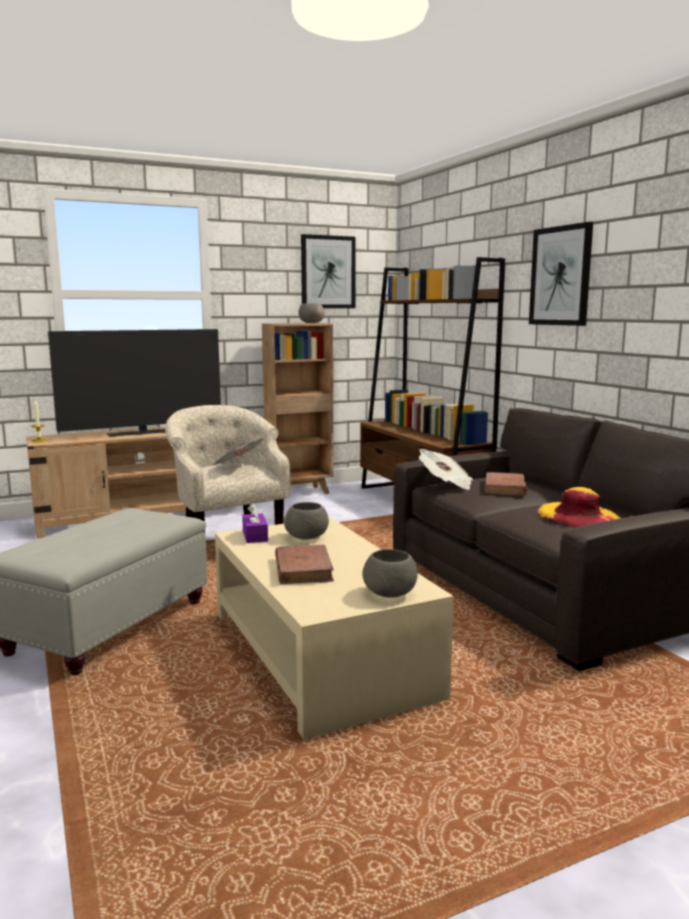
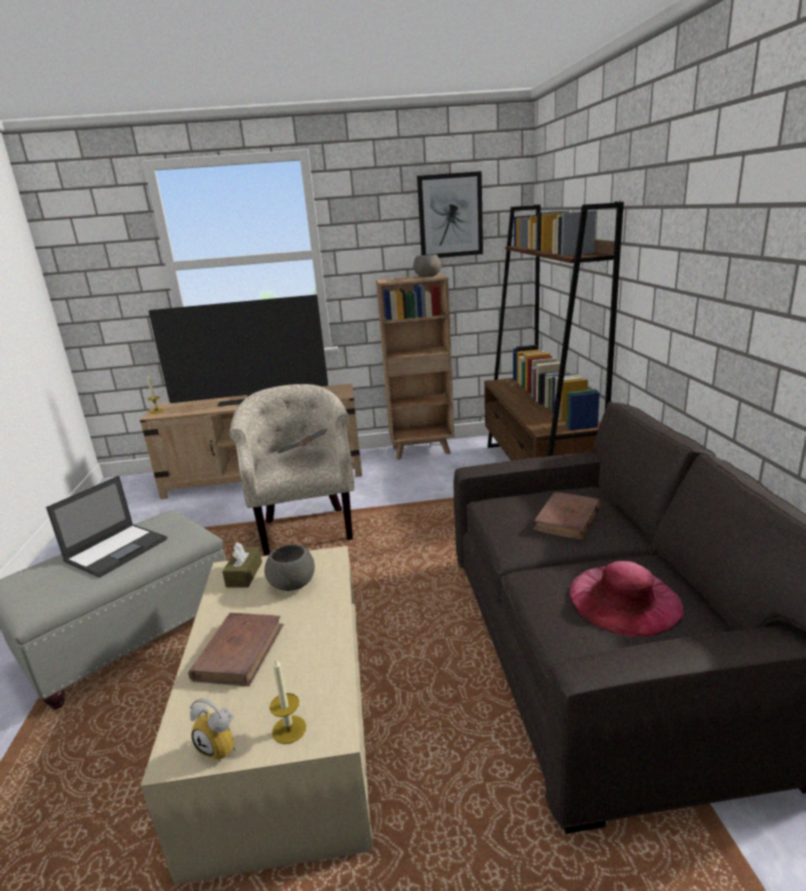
camera: 20 degrees right, 10 degrees up
purple tissue box [242,503,268,543] -> brown tissue box [222,542,262,588]
grey bowl [362,549,418,598] -> candle [270,658,306,744]
newspaper [419,449,473,490] -> none
picture [529,222,593,326] -> none
yellow hat [537,487,620,528] -> pink hat [569,561,684,637]
none -> laptop [46,476,167,578]
none -> alarm clock [190,698,236,762]

